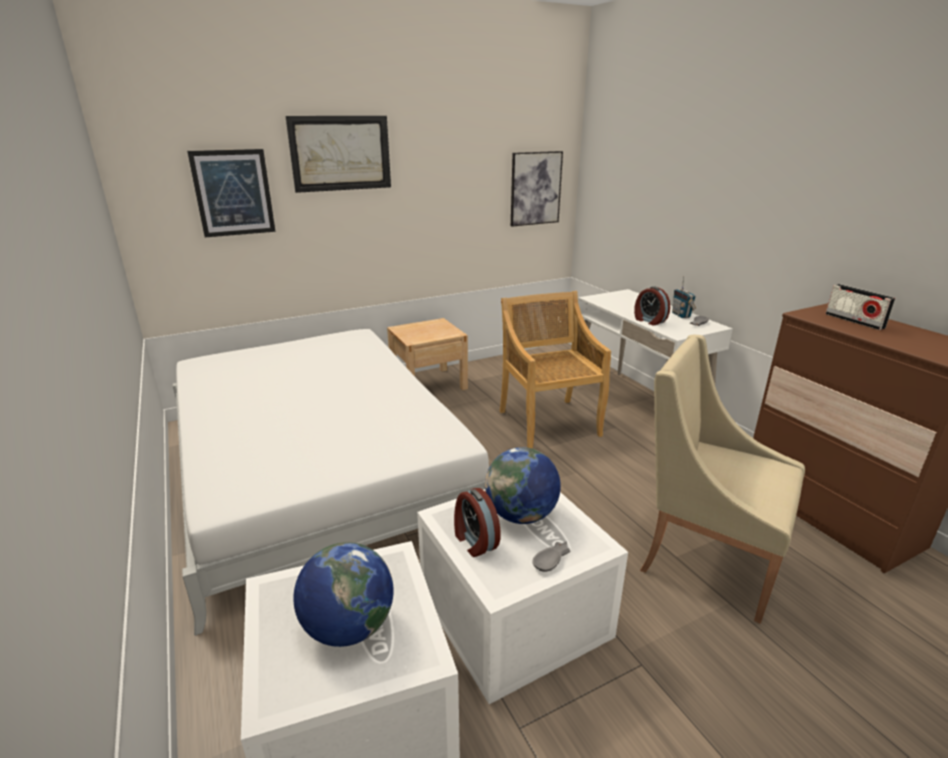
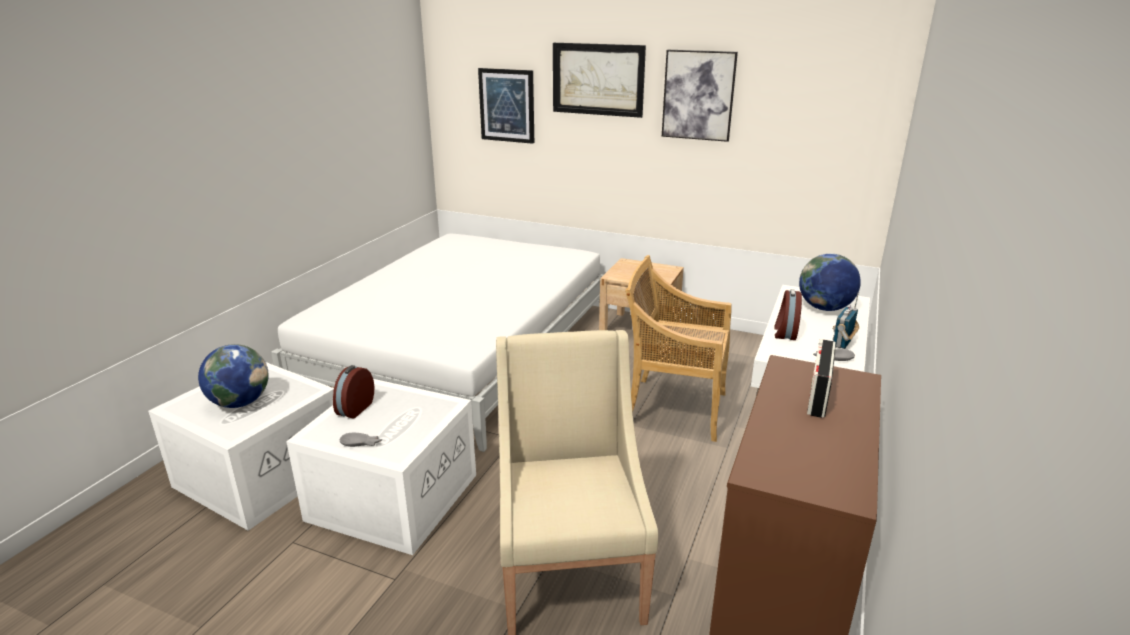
camera: 50 degrees right, 0 degrees up
globe [485,447,561,524] -> globe moved to [799,254,861,311]
beige chair [500,291,611,449] -> beige chair turned 105 degrees counterclockwise [625,255,732,442]
picture [511,151,563,227] -> picture moved to [662,50,738,142]

